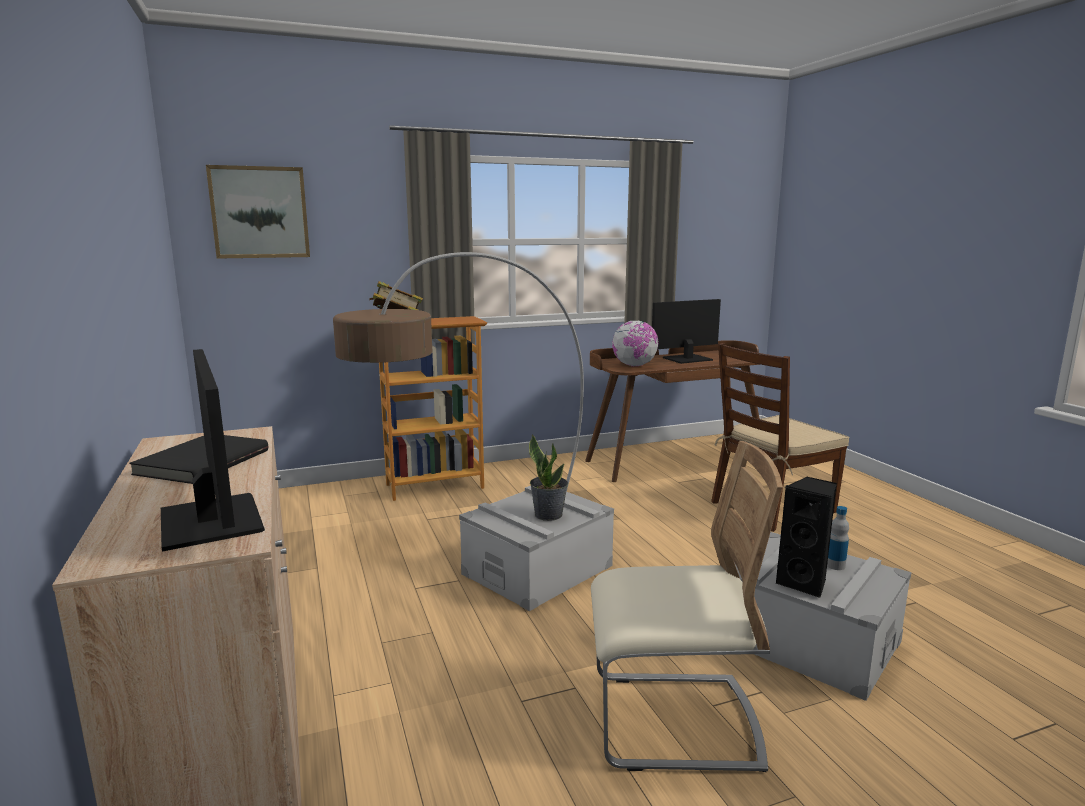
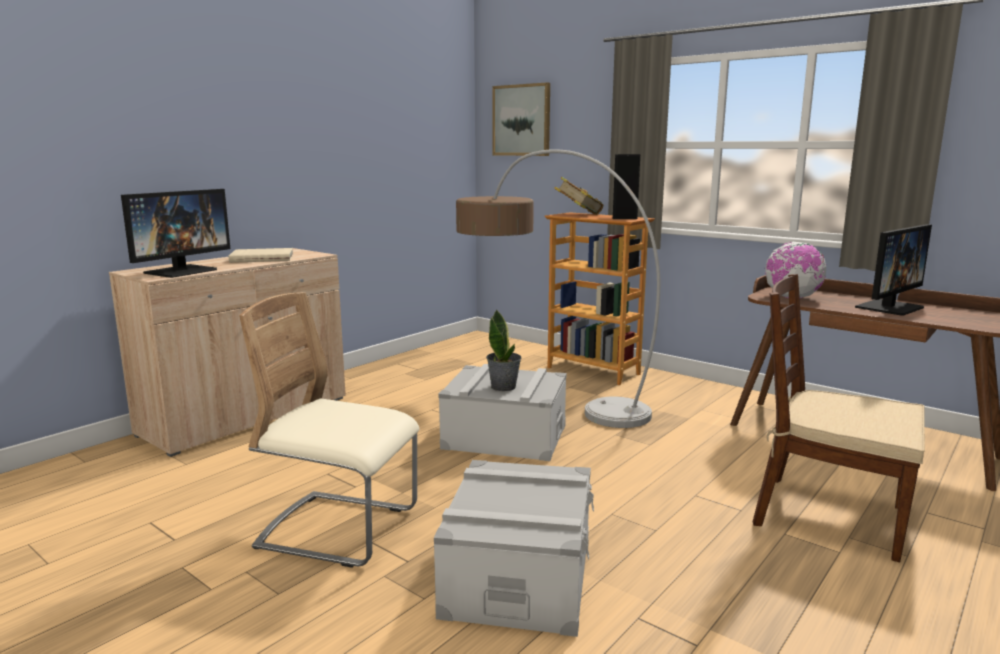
camera: 60 degrees right, 0 degrees up
black book [129,435,268,484] -> beige book [229,248,293,263]
beige chair [591,441,783,772] -> beige chair turned 135 degrees clockwise [239,292,419,568]
monitor [652,299,721,364] -> monitor turned 105 degrees clockwise [855,224,932,316]
black speaker [776,476,837,598] -> black speaker moved to [613,154,640,219]
bottle [827,506,849,570] -> none

